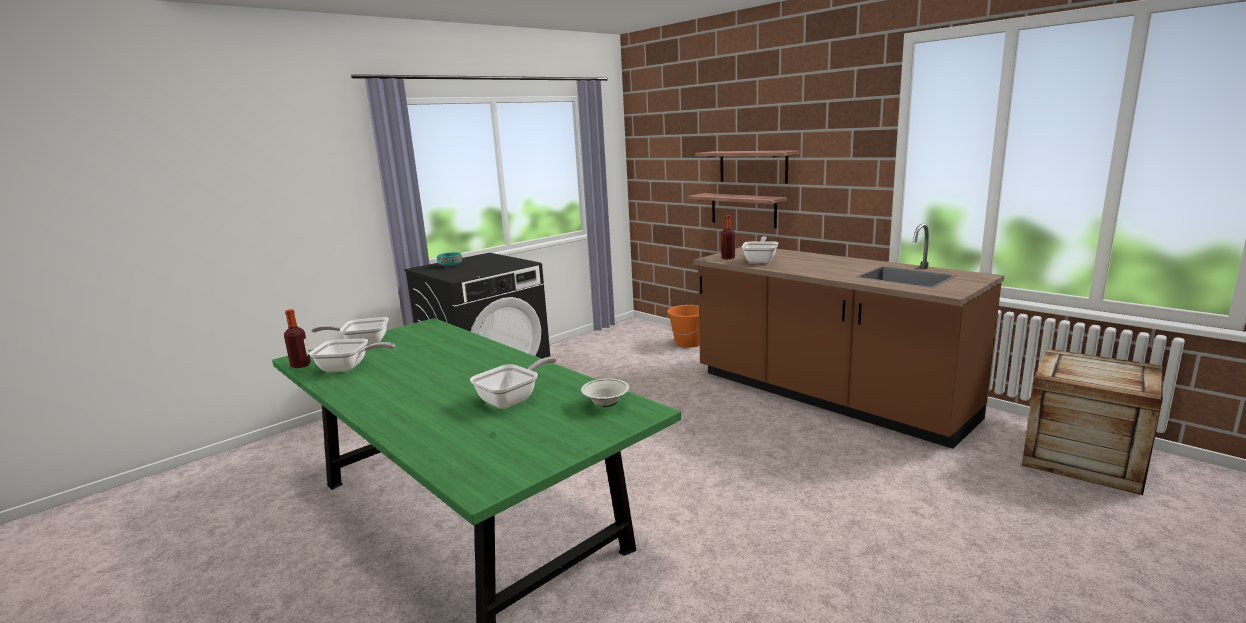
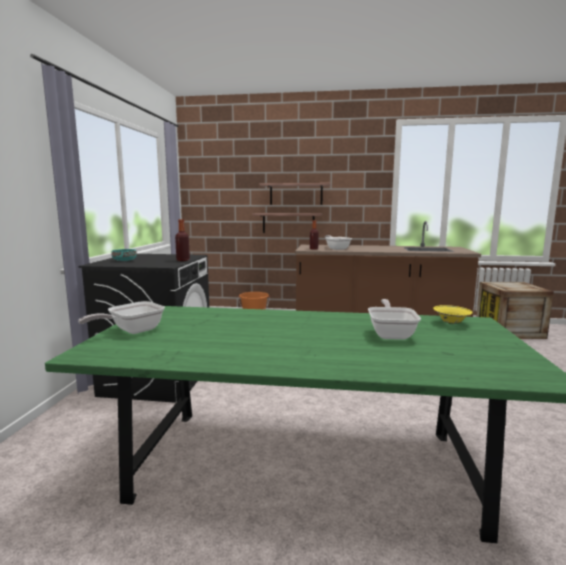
camera: 40 degrees left, 5 degrees down
bottle [284,309,311,368] -> bottle moved to [175,219,190,261]
frying pan [309,339,395,372] -> none
white bowl [581,379,629,407] -> yellow bowl [433,305,473,324]

